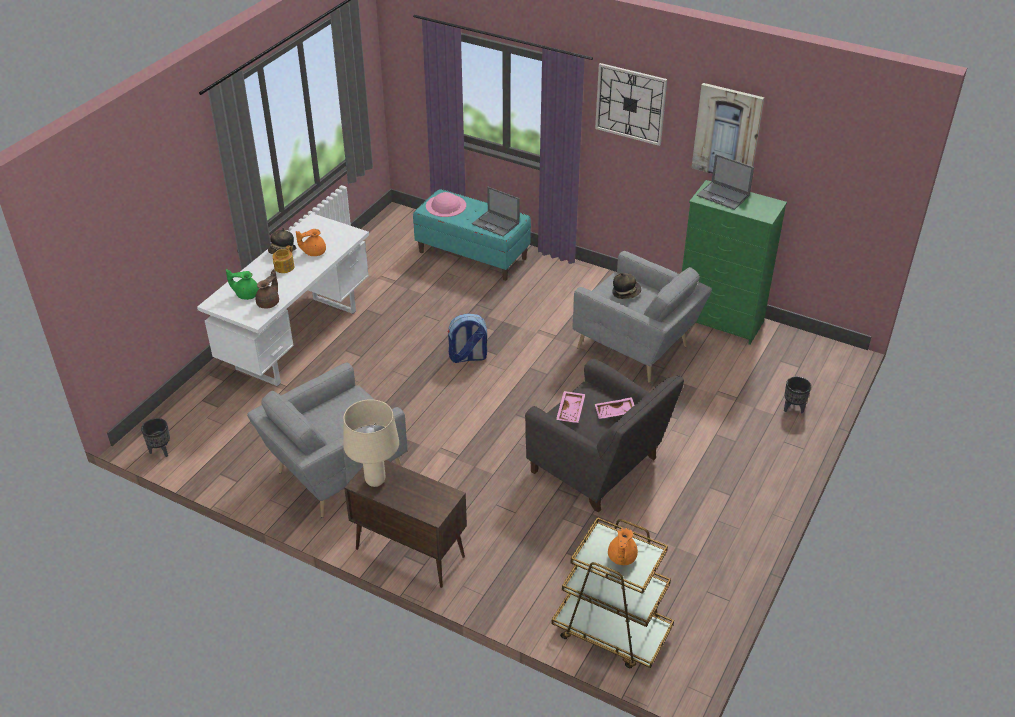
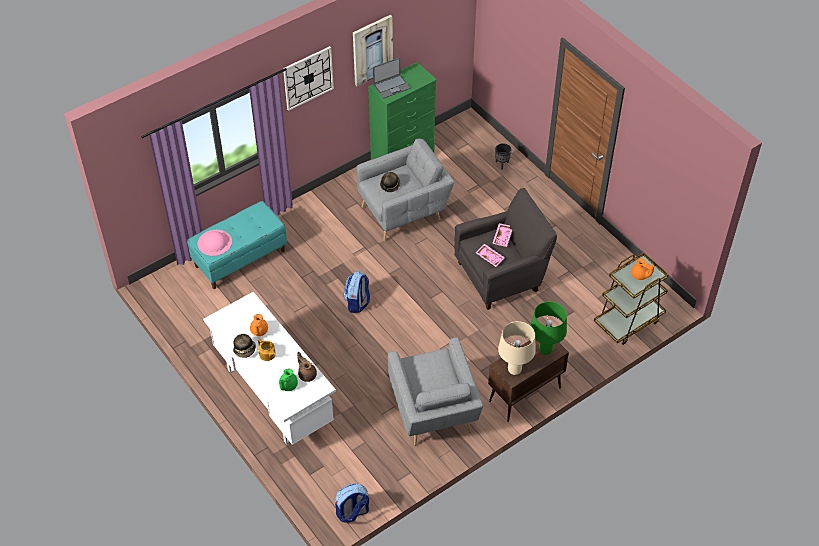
camera: 65 degrees left, 10 degrees up
black planter [141,418,170,457] -> backpack [335,483,369,523]
laptop [472,187,520,236] -> none
none -> green table lamp [530,301,567,355]

